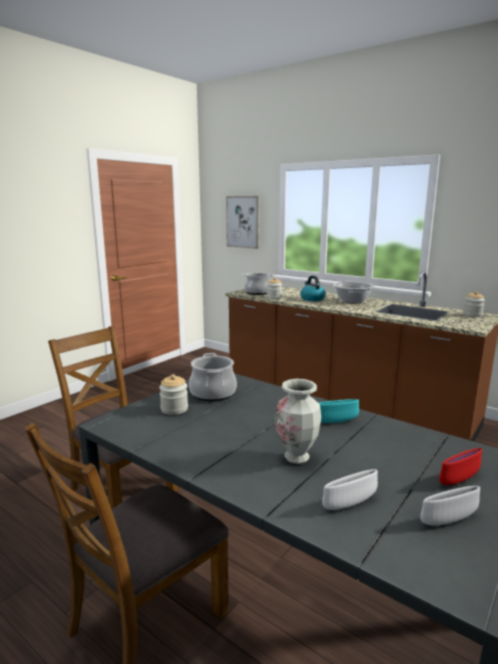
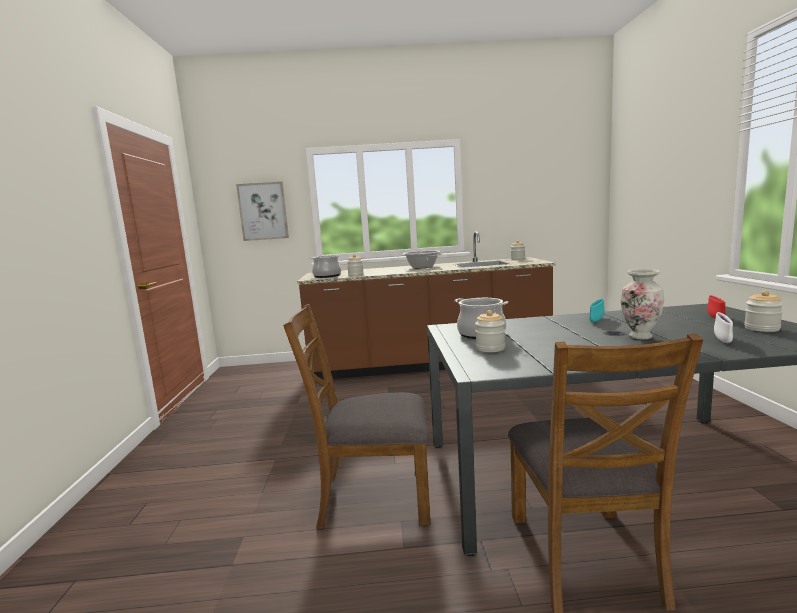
camera: 40 degrees left, 5 degrees down
kettle [301,276,326,301] -> none
white bowl [420,486,480,525] -> jar [744,290,783,332]

